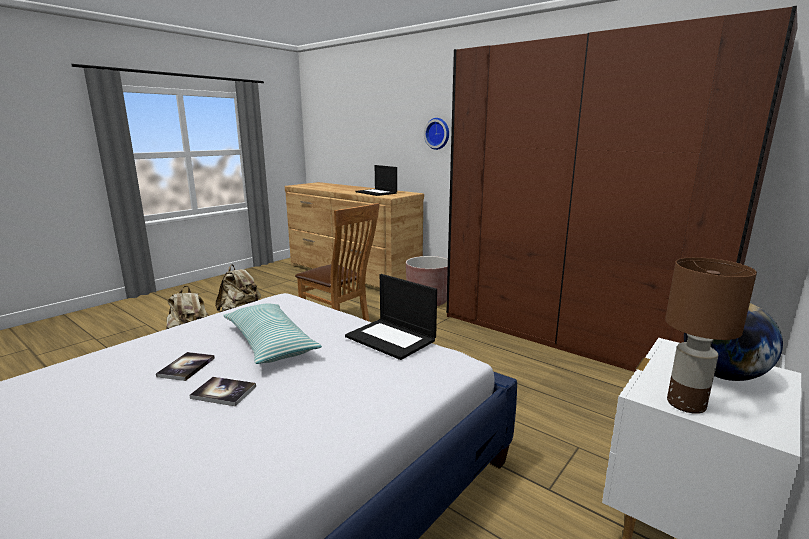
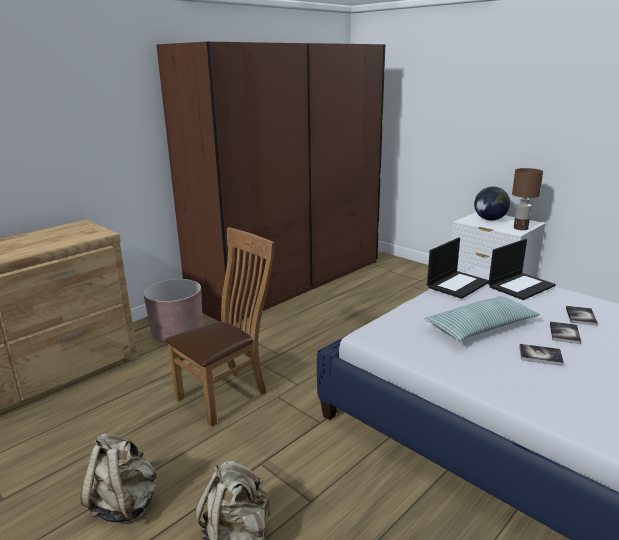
camera: 85 degrees left, 5 degrees up
laptop [356,165,397,196] -> laptop moved to [488,239,556,300]
wall clock [424,118,449,150] -> none
none -> book [566,306,598,326]

